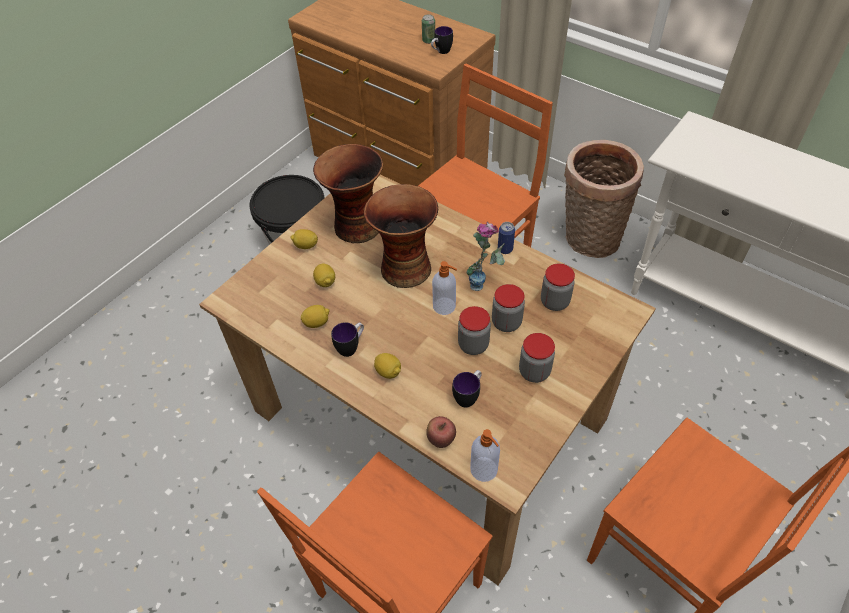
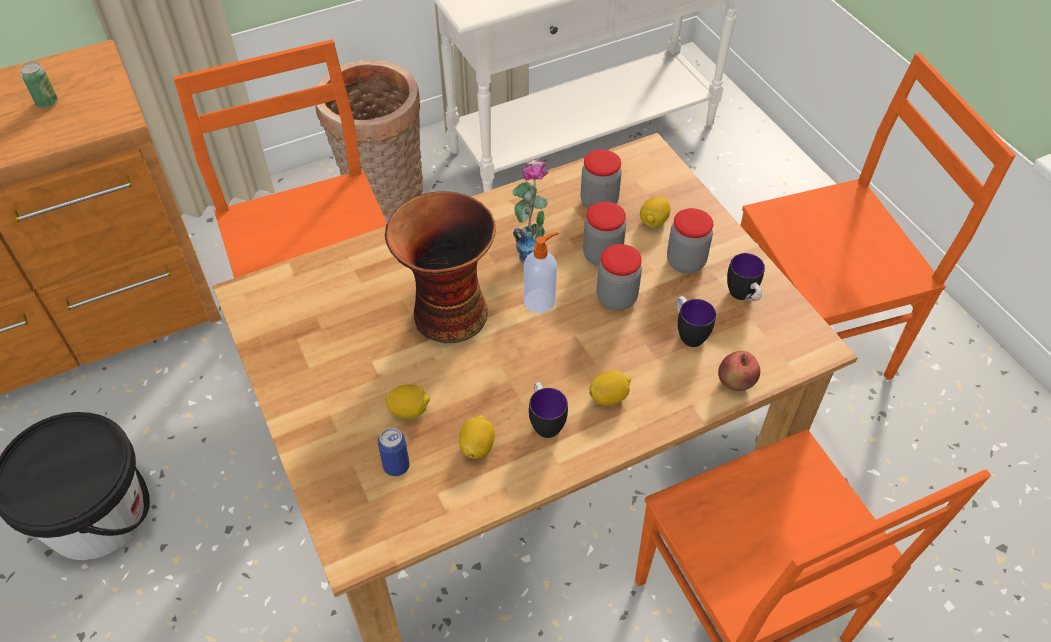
camera: 65 degrees left, 0 degrees up
lemon [291,229,318,249] -> lemon moved to [640,196,671,227]
vase [313,144,383,243] -> none
mug [431,26,453,54] -> mug moved to [727,253,765,301]
soap dispenser [470,429,500,482] -> none
can [498,222,515,254] -> can moved to [378,428,410,476]

